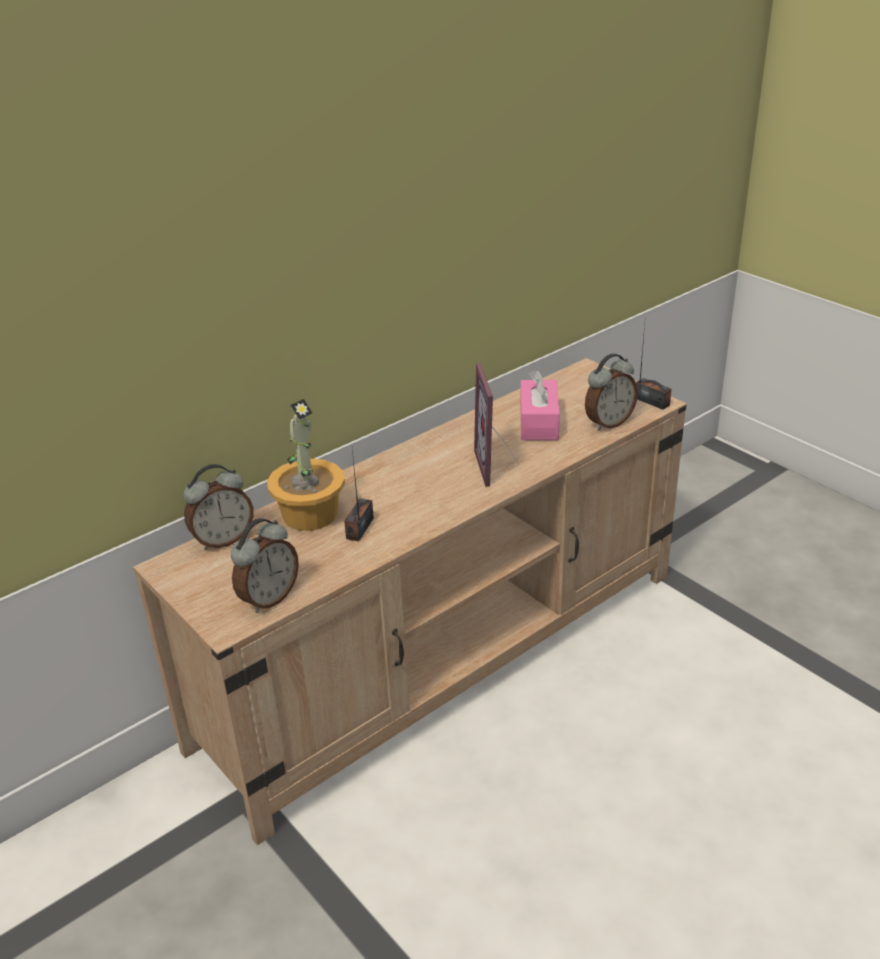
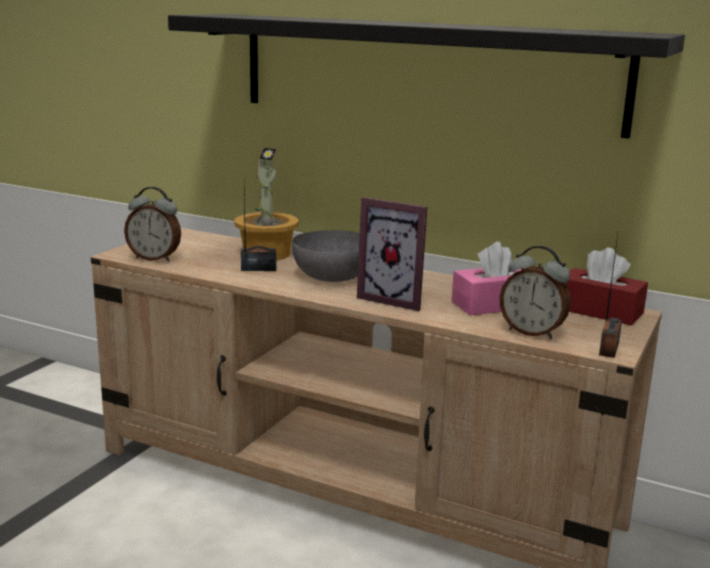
camera: 65 degrees right, 15 degrees down
alarm clock [183,464,254,550] -> none
picture frame [474,364,519,486] -> picture frame turned 120 degrees counterclockwise [357,197,427,311]
none -> black shelf [168,14,685,139]
none -> grey bowl [292,230,360,282]
none -> red tissue box [566,247,648,325]

